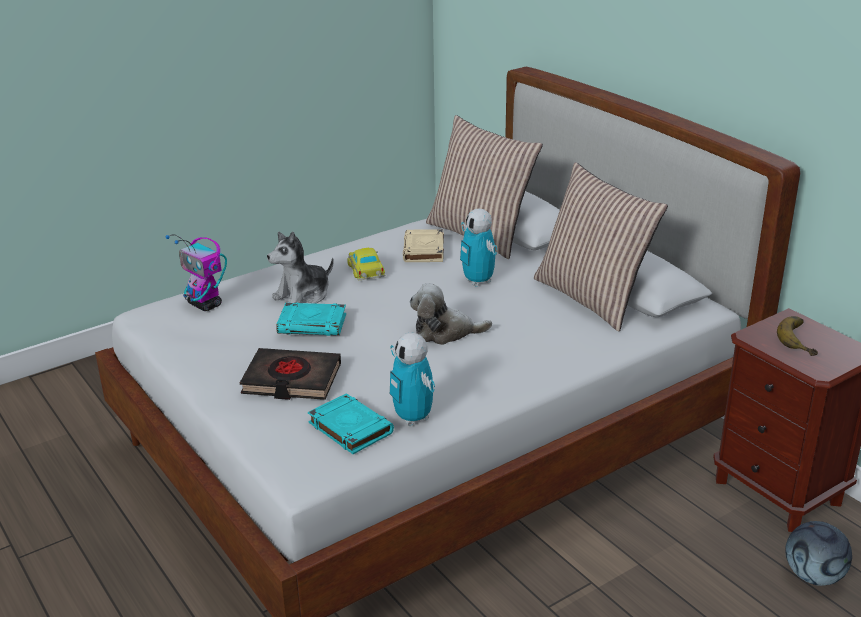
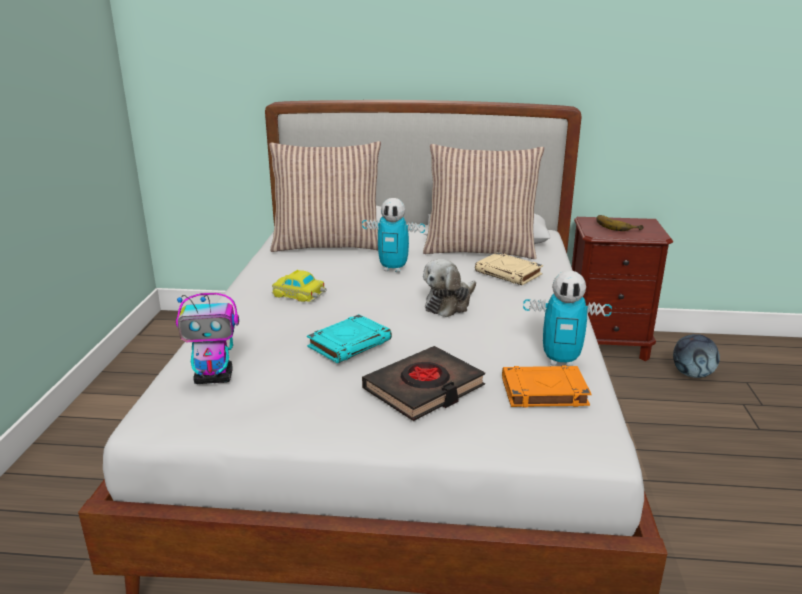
camera: 50 degrees left, 5 degrees down
plush toy [267,231,334,304] -> none
turquoise book [308,393,394,454] -> orange book [502,365,592,408]
beige book [403,229,444,262] -> beige book moved to [475,252,543,285]

